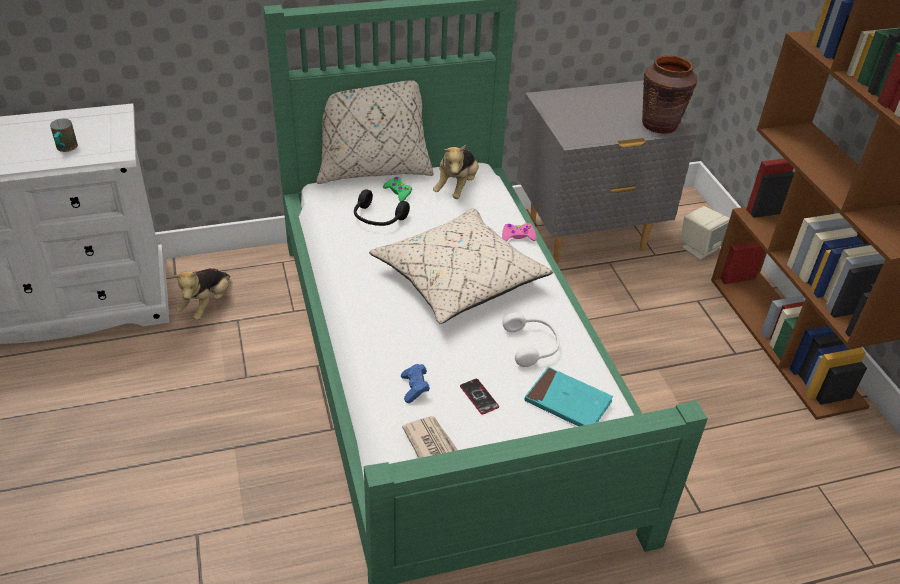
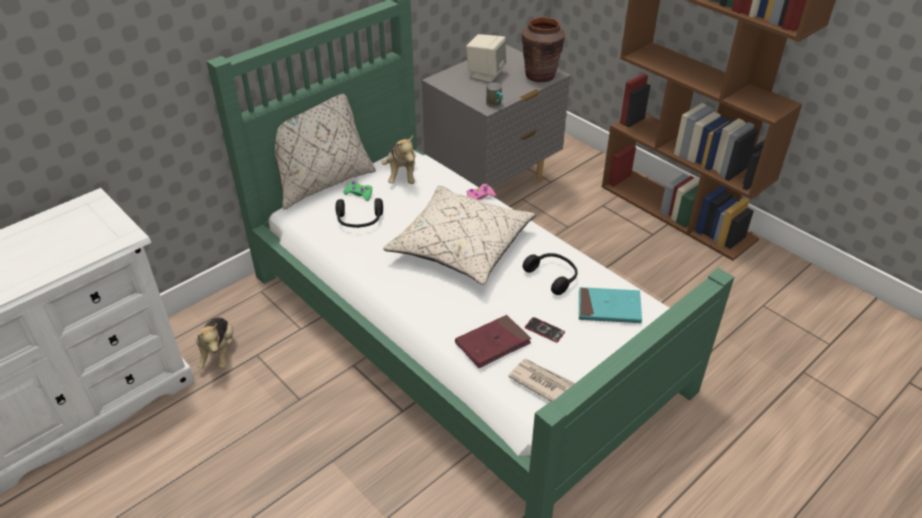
camera: 25 degrees left, 0 degrees up
mug [50,119,78,152] -> mug moved to [486,82,503,108]
blue game controller [401,364,430,403] -> red book [455,315,531,368]
white headphones [502,312,560,367] -> black headphones [523,253,578,295]
beige speaker [680,206,730,259] -> beige speaker moved to [466,34,506,82]

